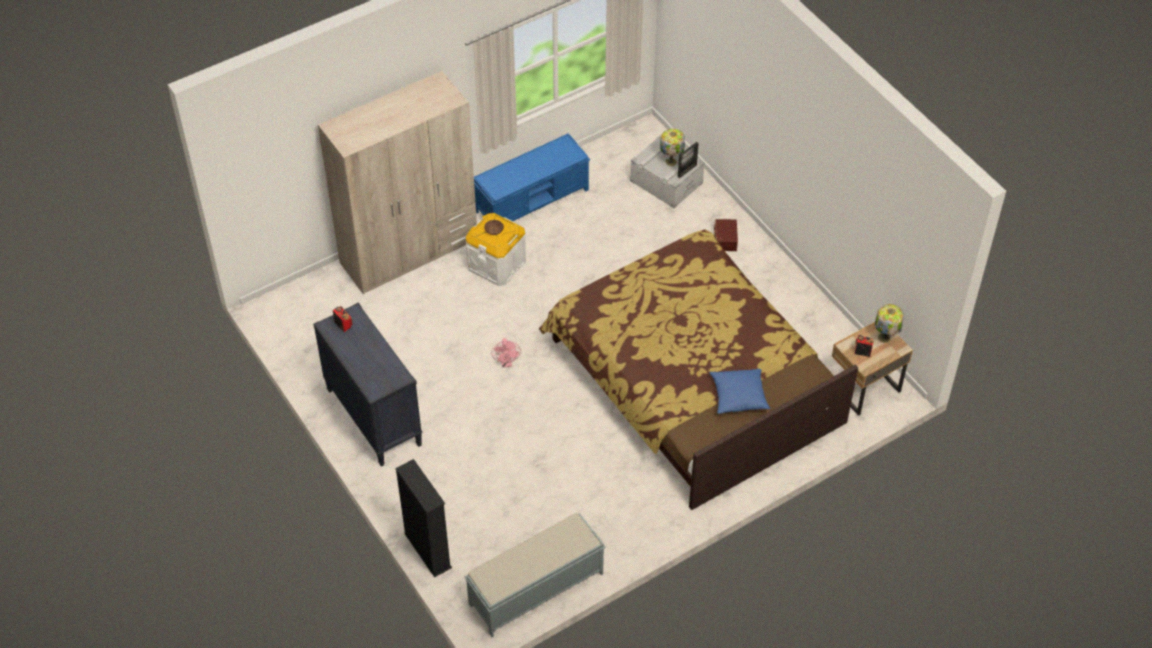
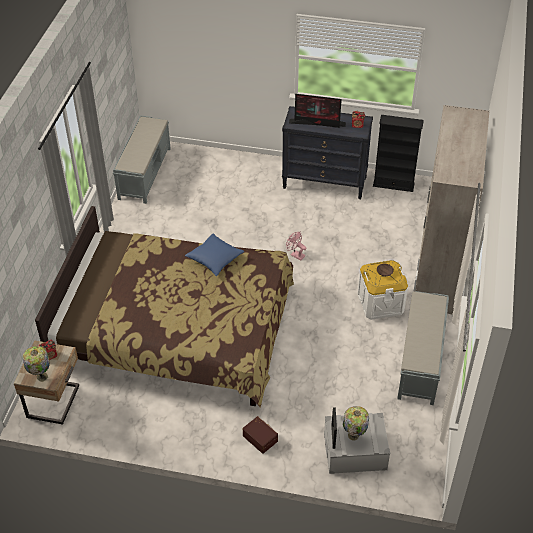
camera: 135 degrees right, 5 degrees down
black bookcase [395,459,452,578] -> black bookcase moved to [373,115,424,192]
blue bench [474,133,590,221] -> grey bench [397,291,449,405]
blue pillow [710,369,770,414] -> blue pillow moved to [185,233,244,276]
none -> monitor [289,94,346,128]

